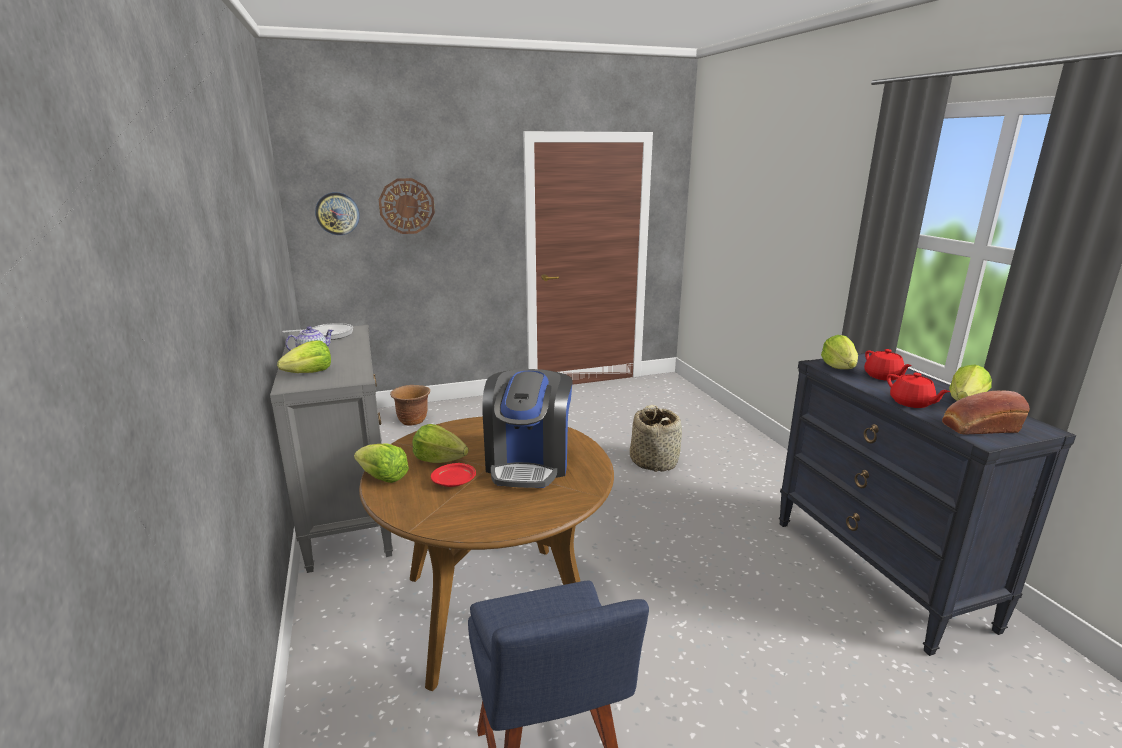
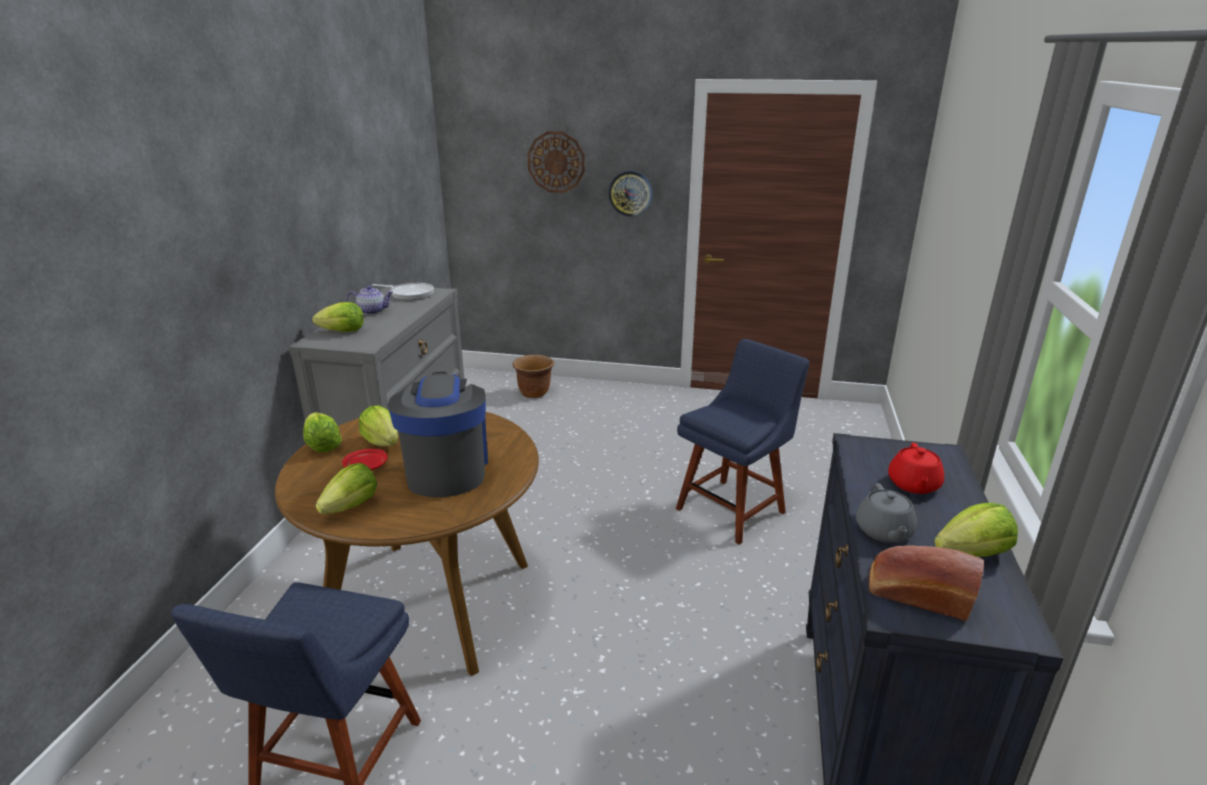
camera: 30 degrees right, 5 degrees up
wall clock [315,192,359,235] -> wall clock moved to [608,171,653,217]
coffee machine [482,369,573,488] -> coffee machine turned 135 degrees clockwise [388,372,488,497]
basket [630,405,682,472] -> blue chair [676,339,810,545]
lettuce [821,335,858,369] -> lettuce moved to [315,463,377,514]
red teapot [887,373,951,408] -> grey teapot [856,483,917,543]

